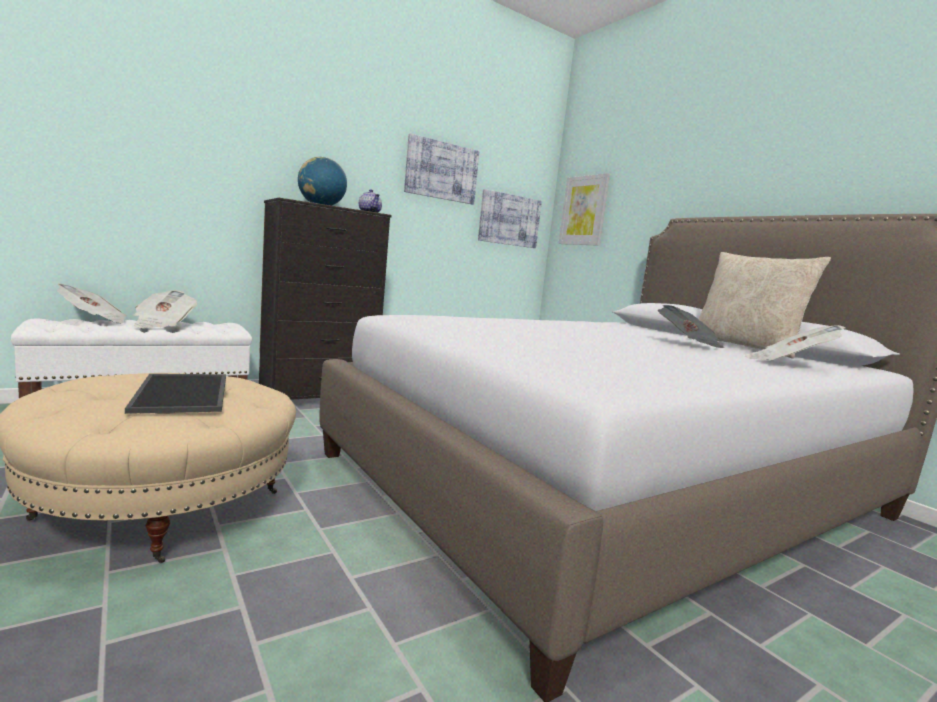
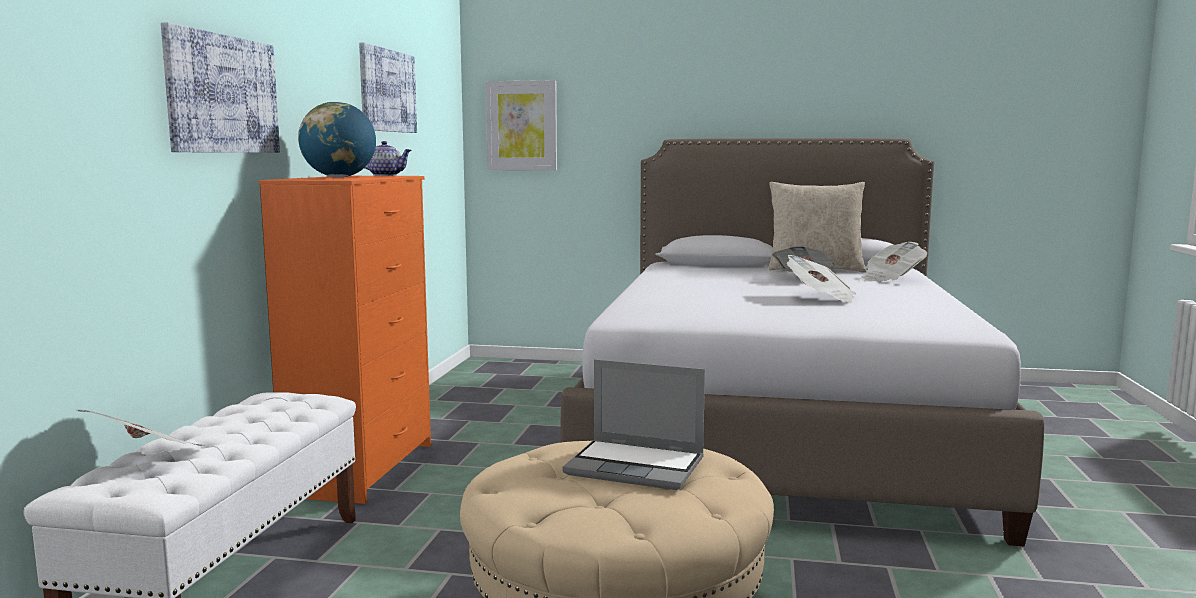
camera: 45 degrees left, 0 degrees up
tray [125,374,226,414] -> laptop [563,359,705,490]
newspaper [134,290,197,328] -> newspaper moved to [787,255,856,304]
black dresser [259,198,392,400] -> orange dresser [259,176,431,504]
picture [478,189,542,248] -> picture moved to [161,22,280,153]

